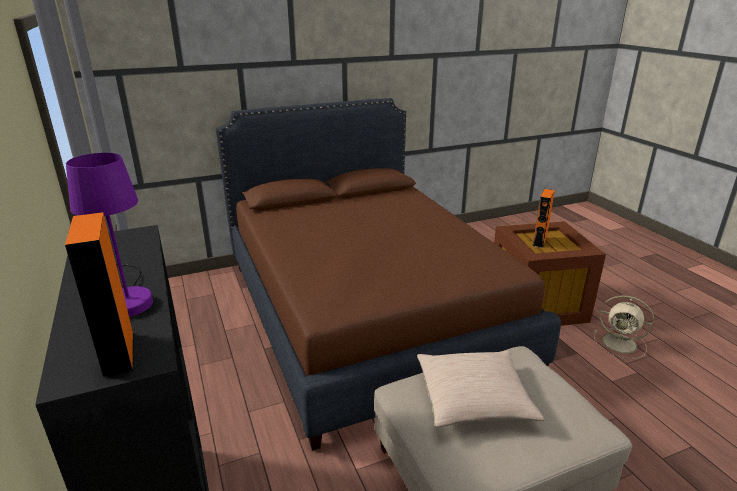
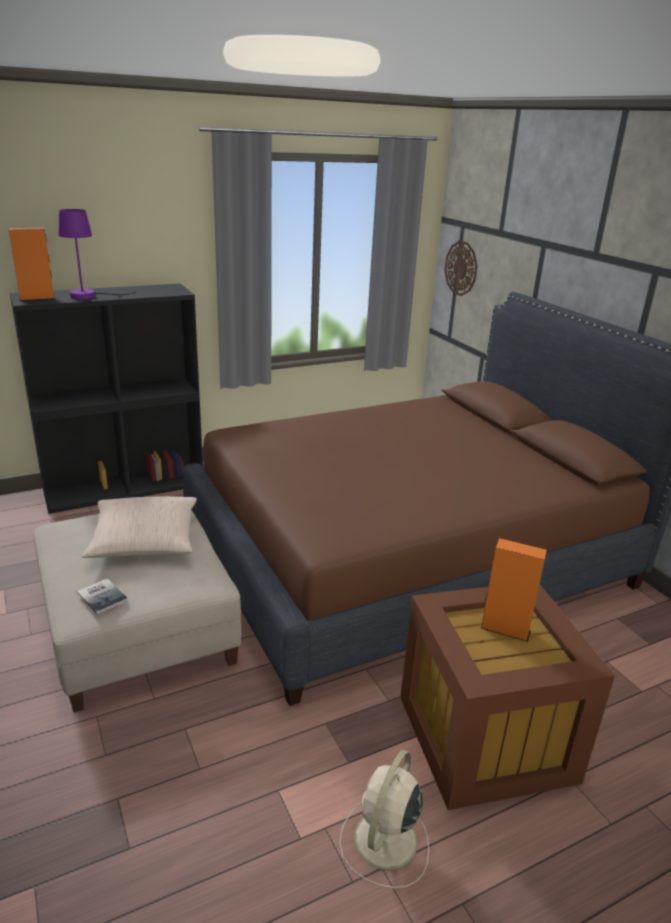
camera: 85 degrees right, 0 degrees up
none -> book [77,578,128,614]
none -> wall clock [444,240,477,296]

